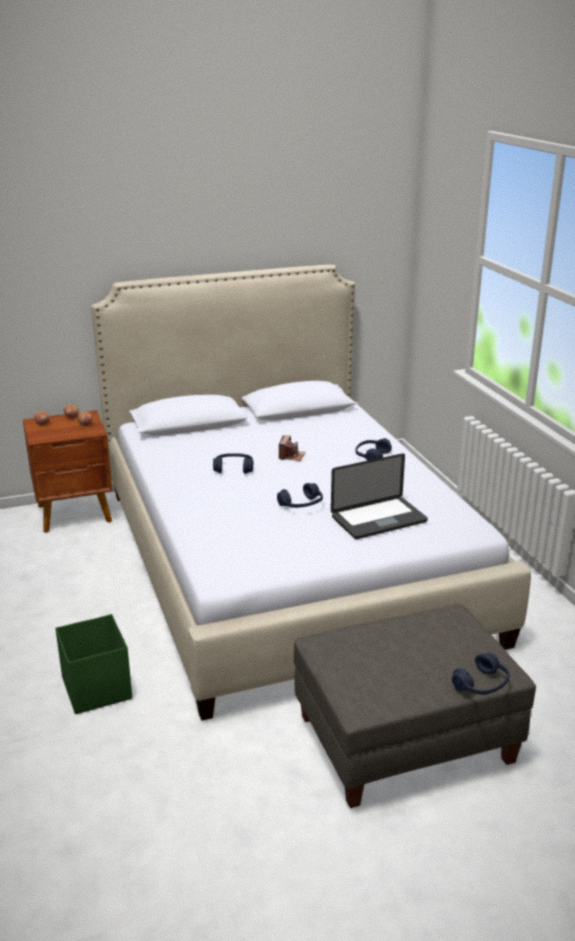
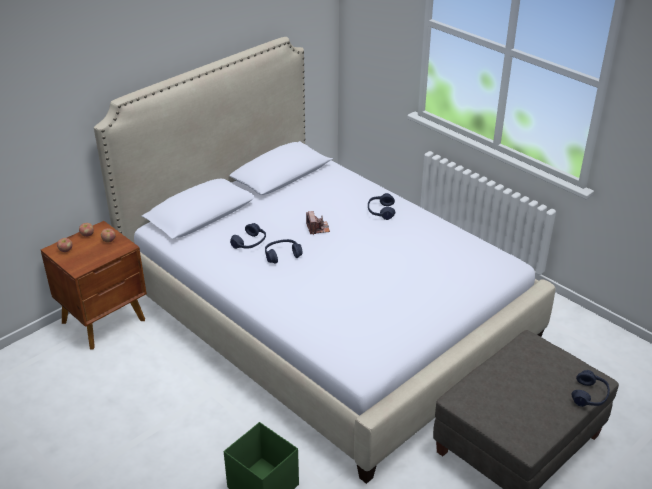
camera: 25 degrees left, 10 degrees up
blue headphones [277,483,323,508] -> blue headphones moved to [230,223,266,249]
laptop [331,453,428,539] -> none

